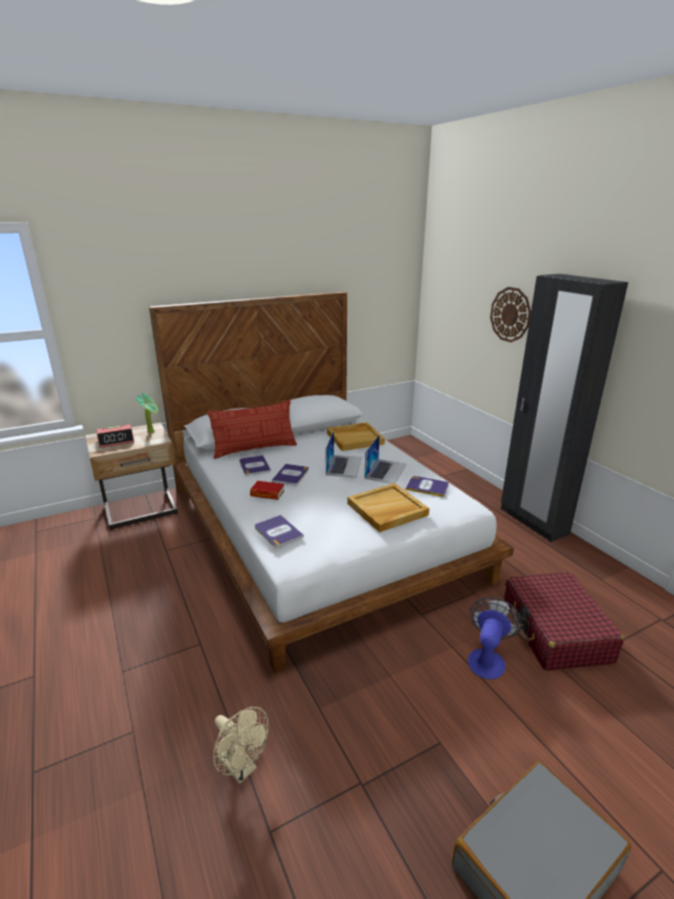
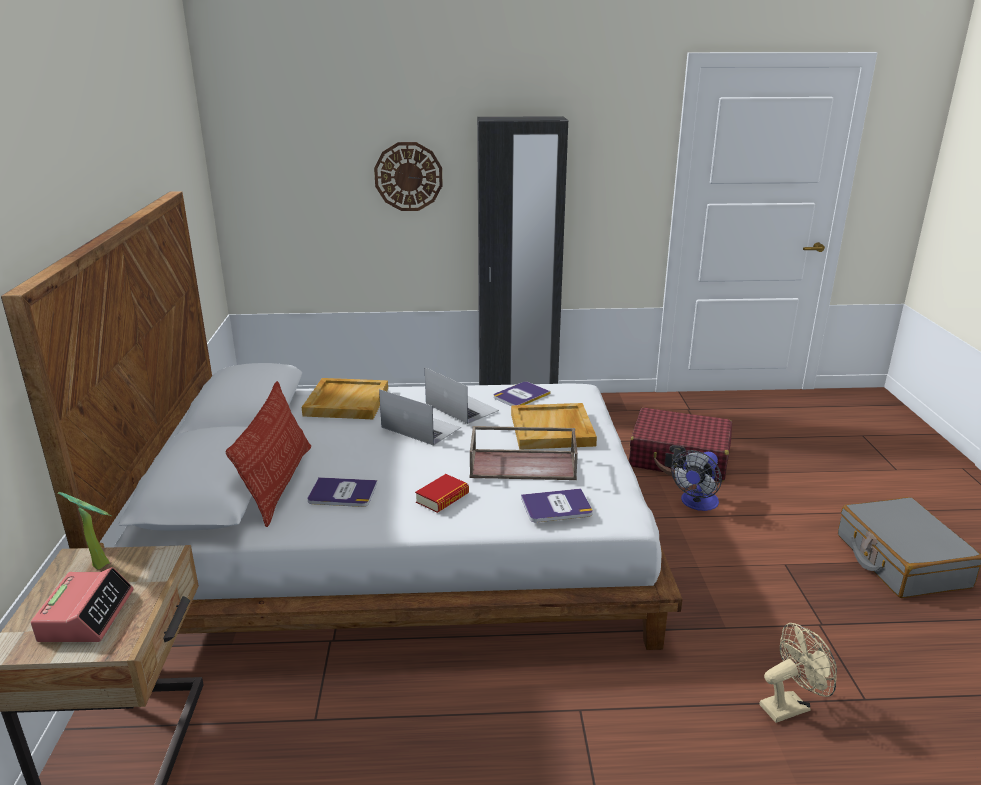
camera: 65 degrees left, 0 degrees up
book [272,464,309,486] -> none
fan [468,597,522,679] -> fan turned 105 degrees counterclockwise [671,450,722,511]
none -> brown tray [470,426,578,480]

